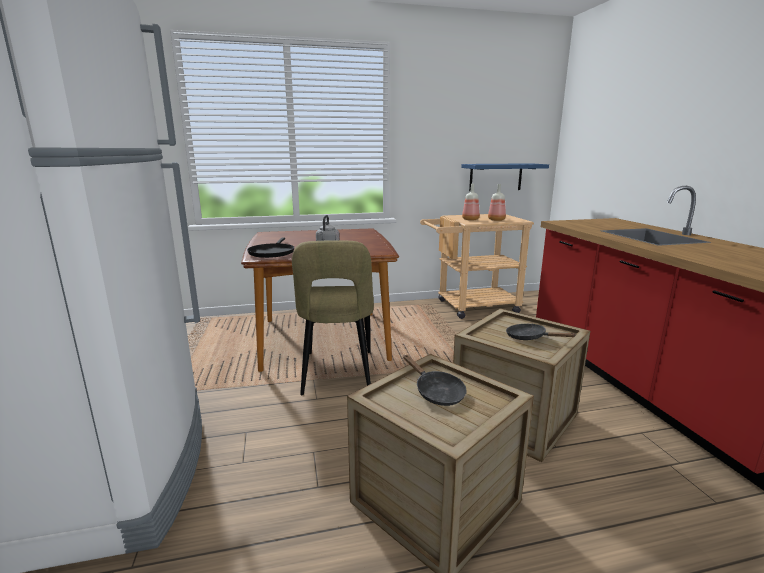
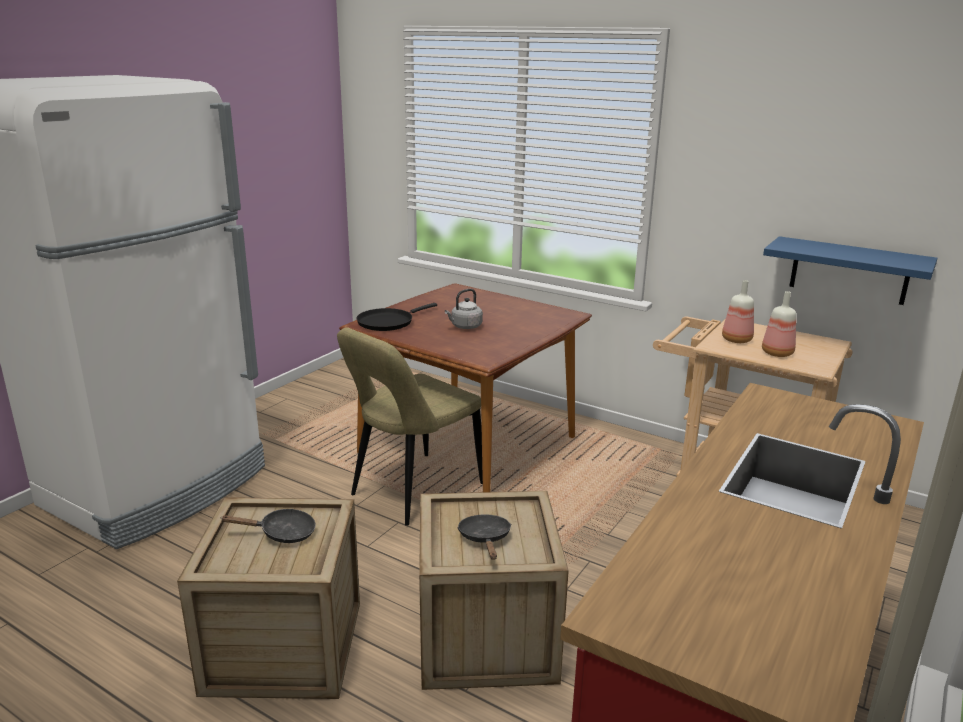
camera: 45 degrees right, 5 degrees up
black frying pan [403,355,467,406] -> black frying pan turned 105 degrees counterclockwise [220,509,316,543]

